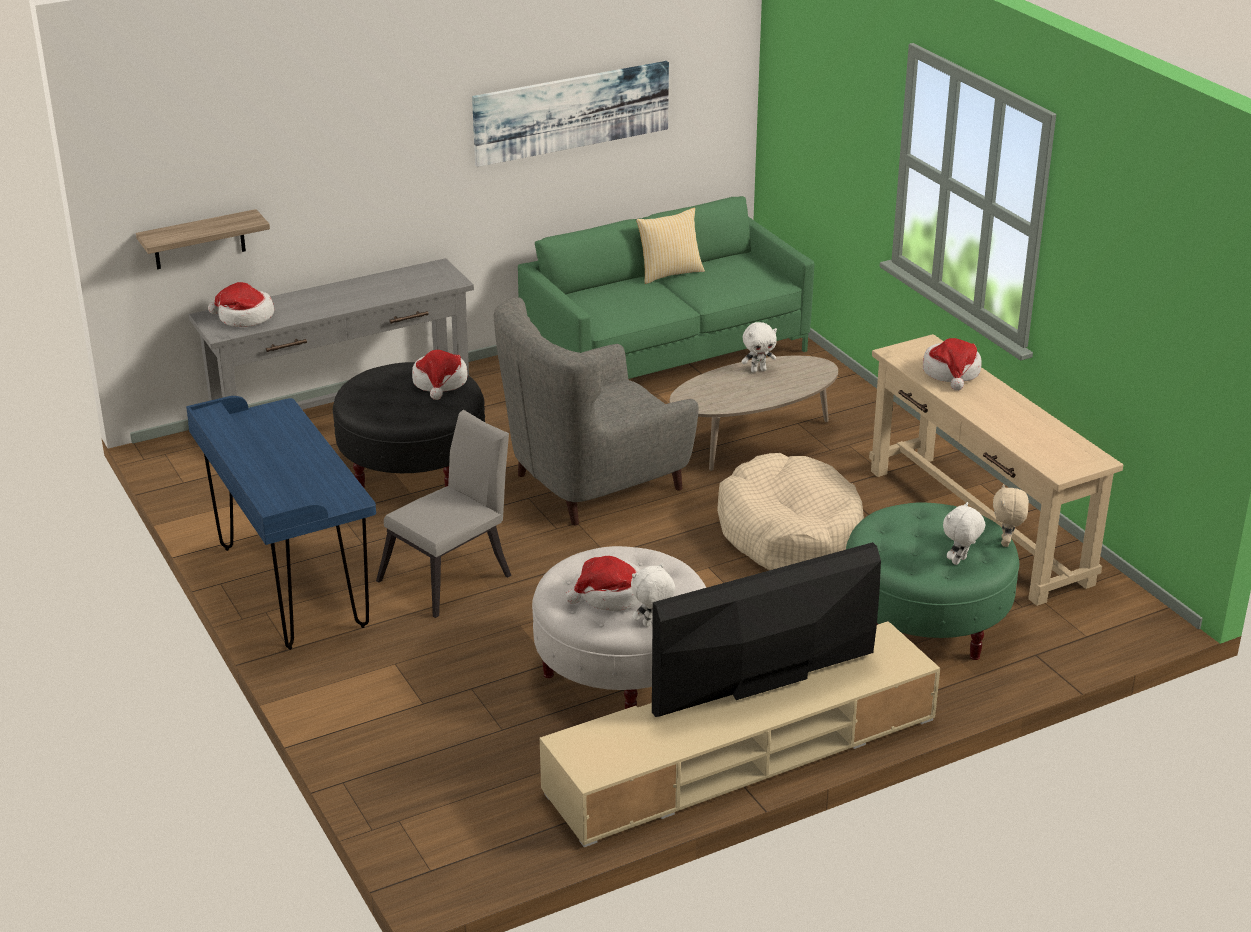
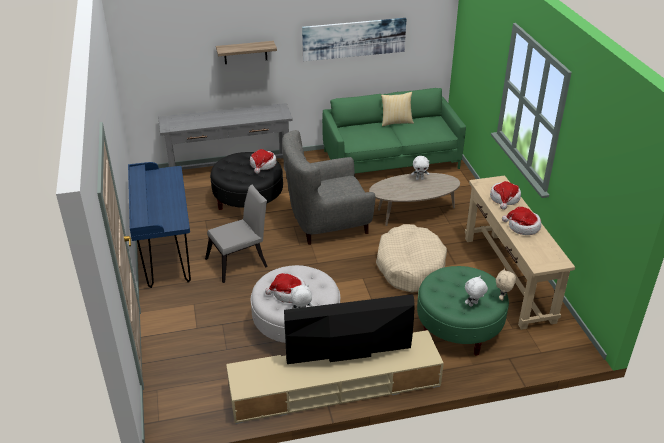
camera: 15 degrees right, 5 degrees up
shelf [136,209,270,269] -> shelf moved to [216,41,277,64]
hat [208,282,274,327] -> hat moved to [502,207,541,235]

